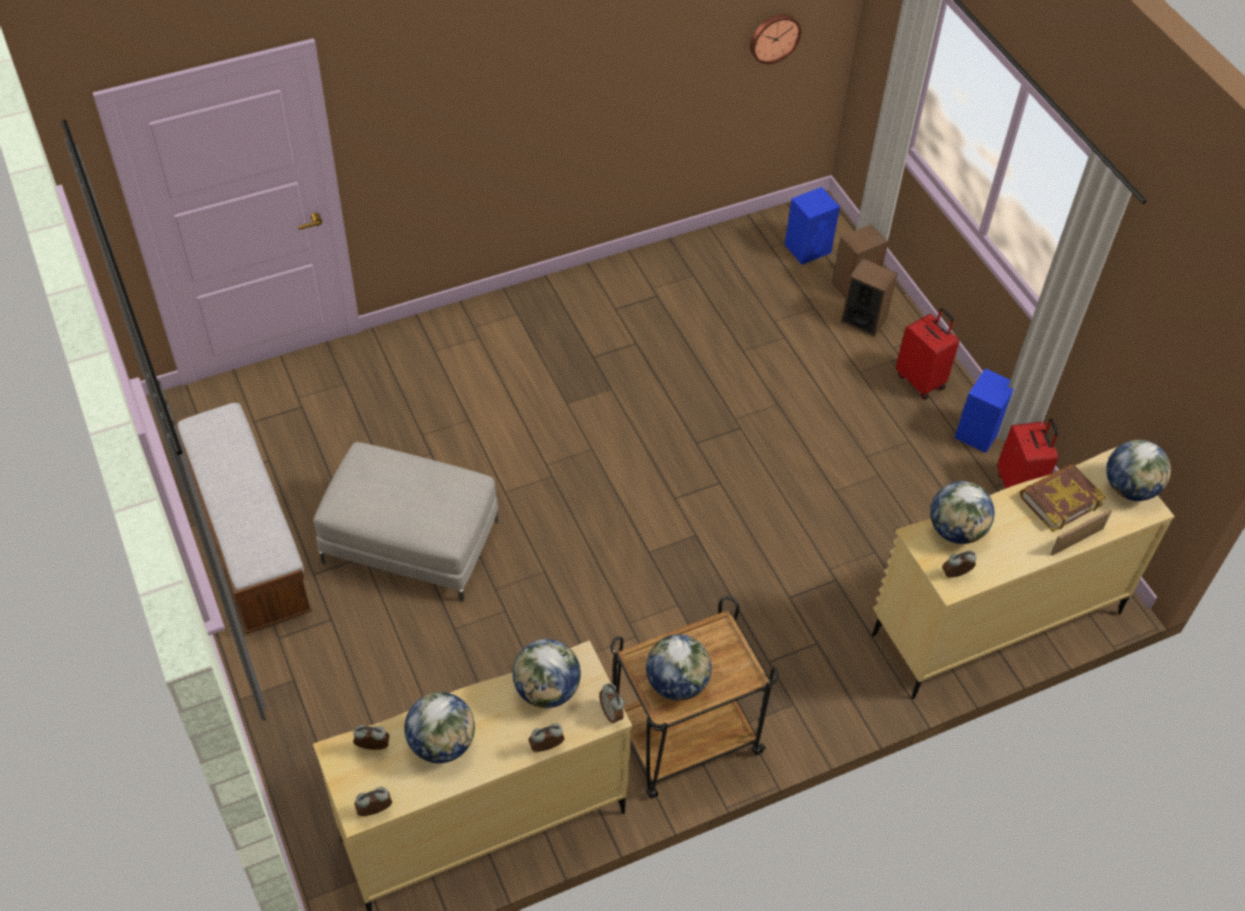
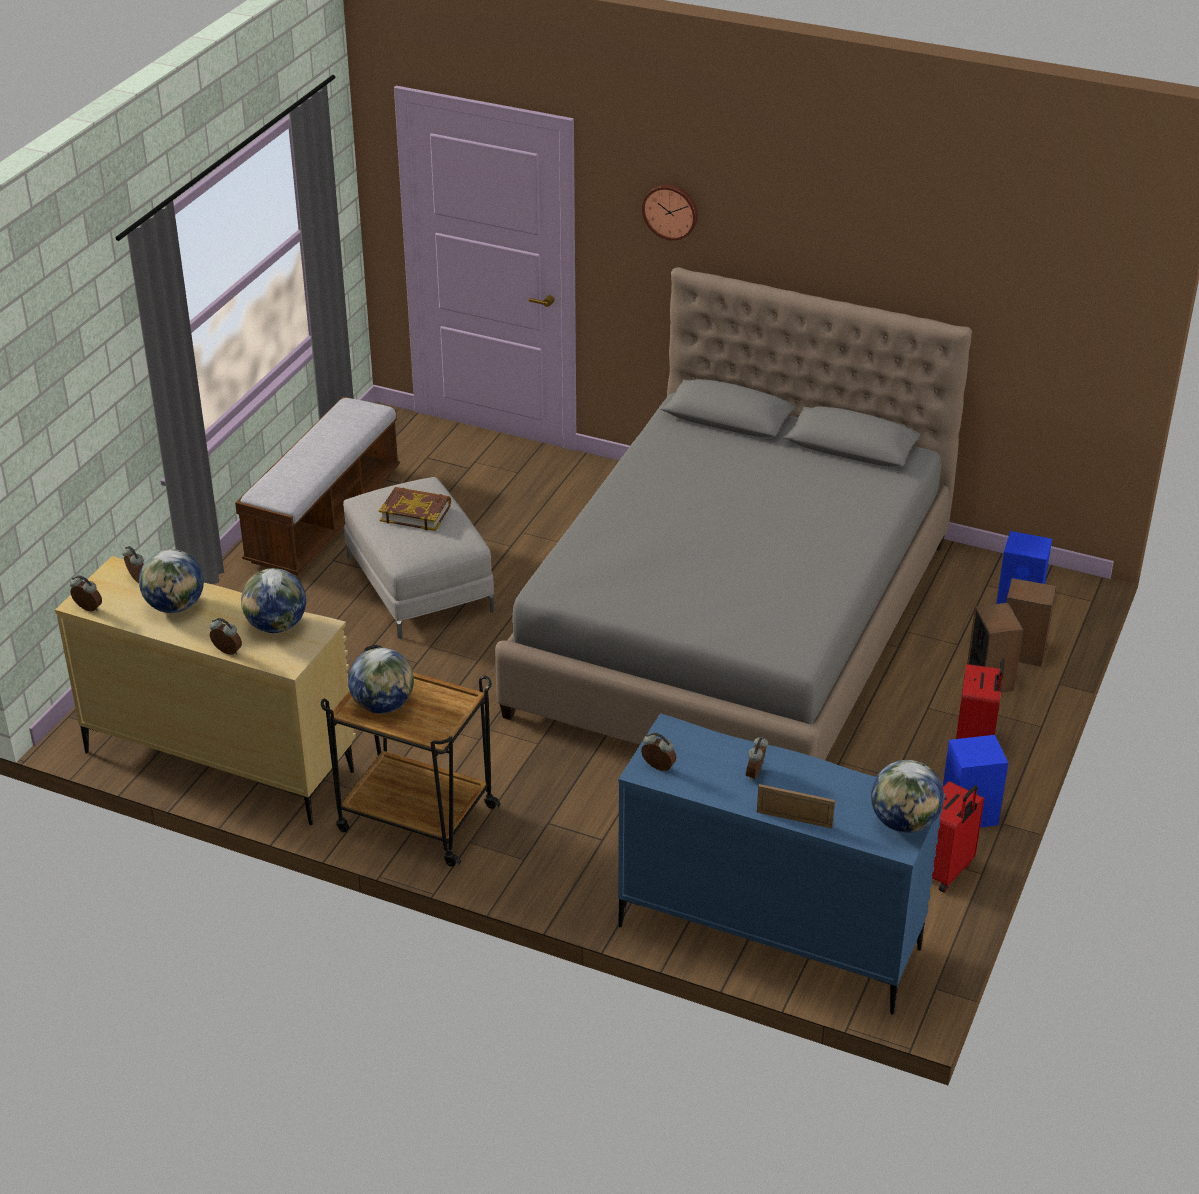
camera: 50 degrees right, 15 degrees down
alarm clock [599,683,624,723] -> alarm clock moved to [746,737,768,781]
wall clock [750,14,801,64] -> wall clock moved to [642,184,698,241]
beige dresser [872,447,1175,699] -> blue dresser [618,713,945,1014]
globe [930,481,994,544] -> none
book [1020,464,1106,532] -> book moved to [379,487,451,531]
none -> grey bed [495,267,972,760]

